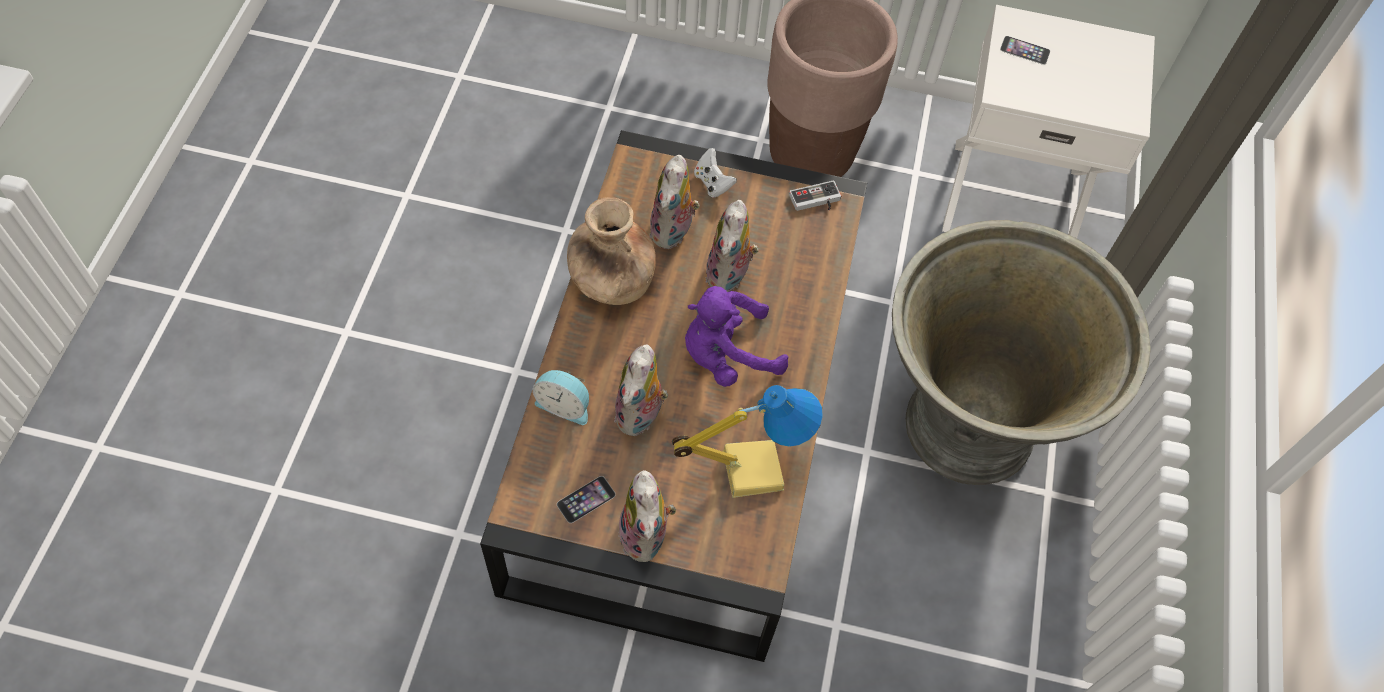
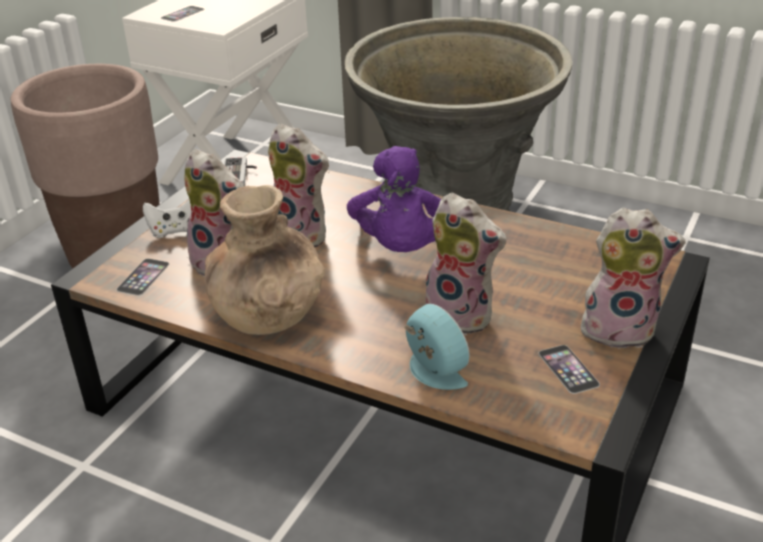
camera: 70 degrees left, 25 degrees down
alarm clock [533,370,589,425] -> alarm clock turned 75 degrees counterclockwise [404,304,470,390]
table lamp [672,385,823,498] -> none
none -> phone [116,258,169,296]

